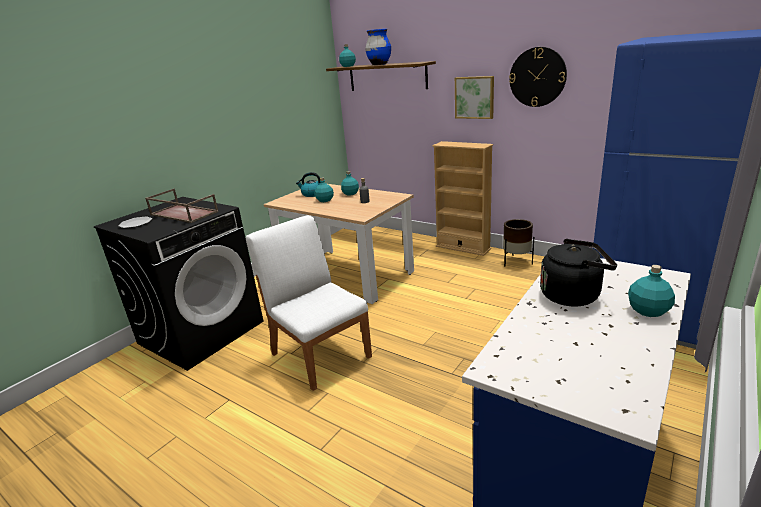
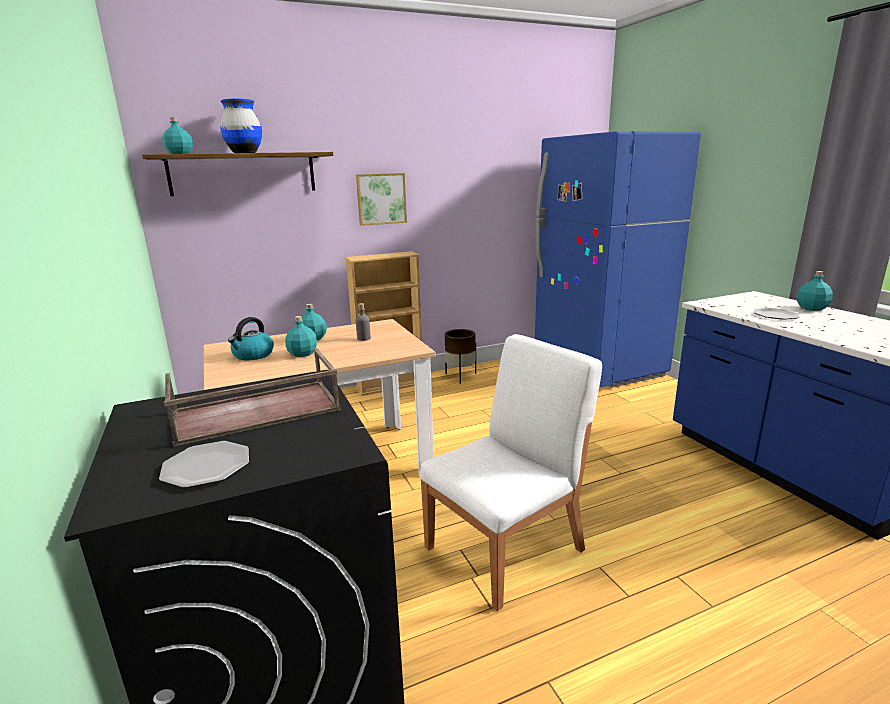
camera: 60 degrees left, 5 degrees down
white chair [246,215,372,391] -> white chair turned 150 degrees clockwise [420,334,602,611]
wall clock [509,47,567,107] -> none
black kettle [540,239,617,307] -> plate [754,308,799,319]

